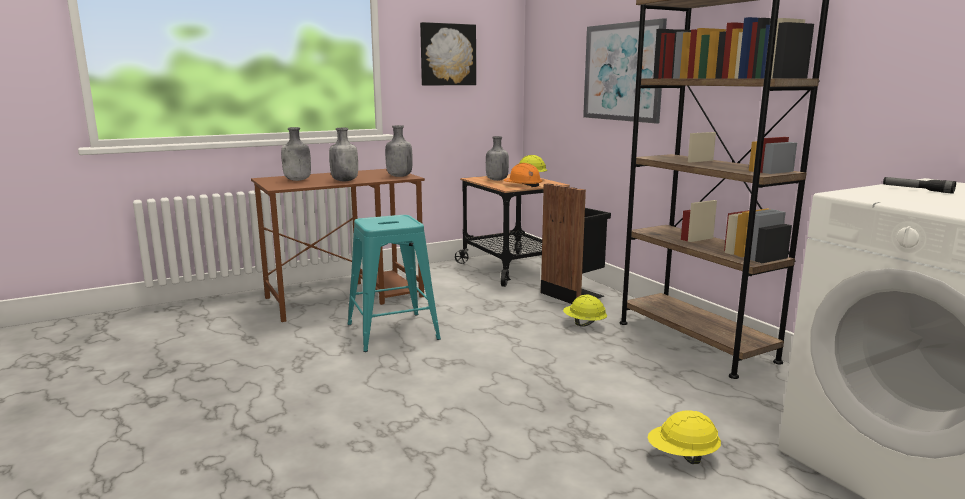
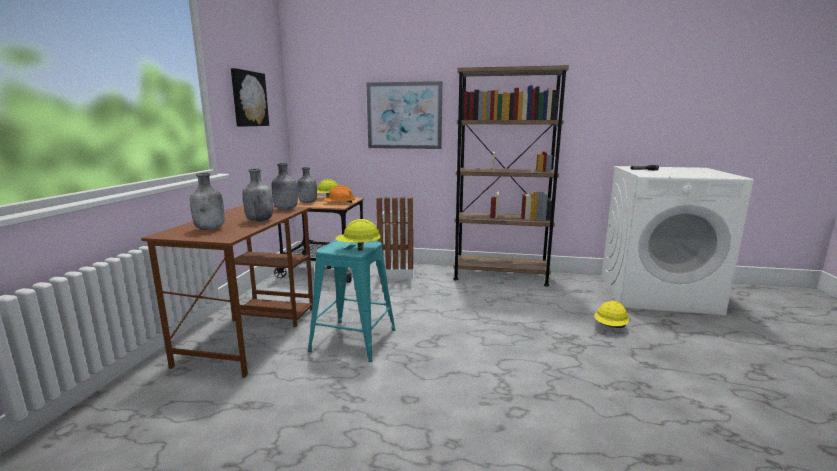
camera: 50 degrees left, 0 degrees up
black trash can [541,183,611,304] -> white trash can [376,198,414,279]
yellow hard hat [563,295,607,327] -> yellow hard hat moved to [335,219,381,250]

